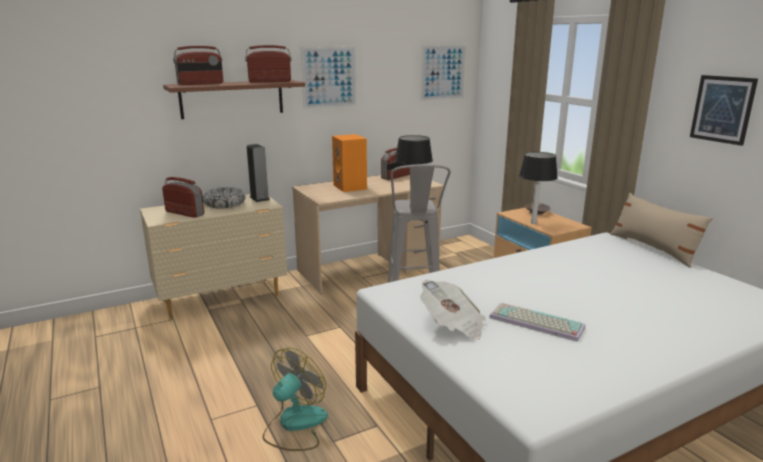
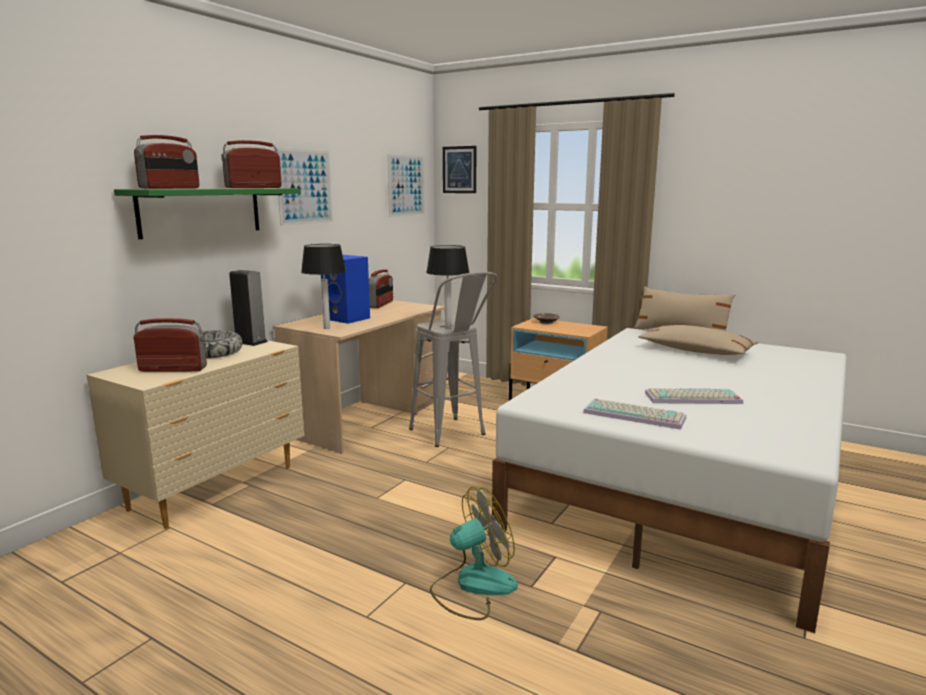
camera: 30 degrees left, 5 degrees down
brown shelf [163,80,305,119] -> green shelf [114,188,301,239]
fan [263,348,328,451] -> fan turned 60 degrees clockwise [430,487,518,620]
orange speaker [332,134,367,192] -> blue speaker [321,255,370,324]
newspaper [420,280,486,340] -> keyboard [583,398,686,430]
table lamp [519,152,558,224] -> table lamp moved to [301,244,346,329]
picture [690,75,758,146] -> picture moved to [443,146,476,193]
none -> beige pillow [638,325,759,355]

